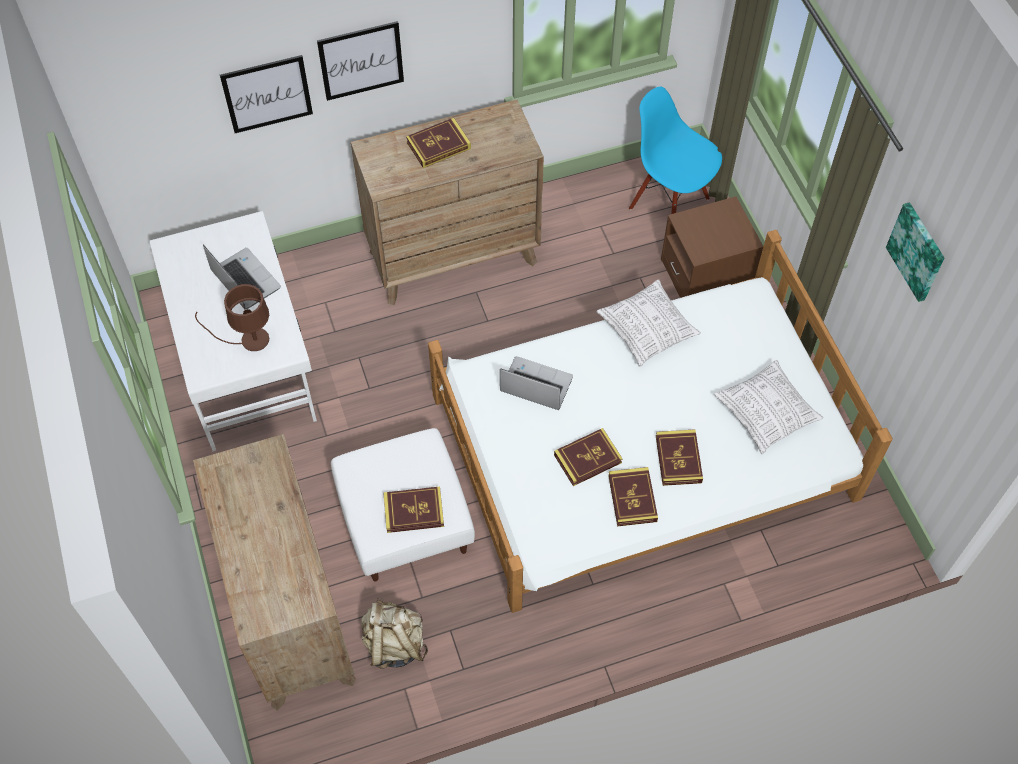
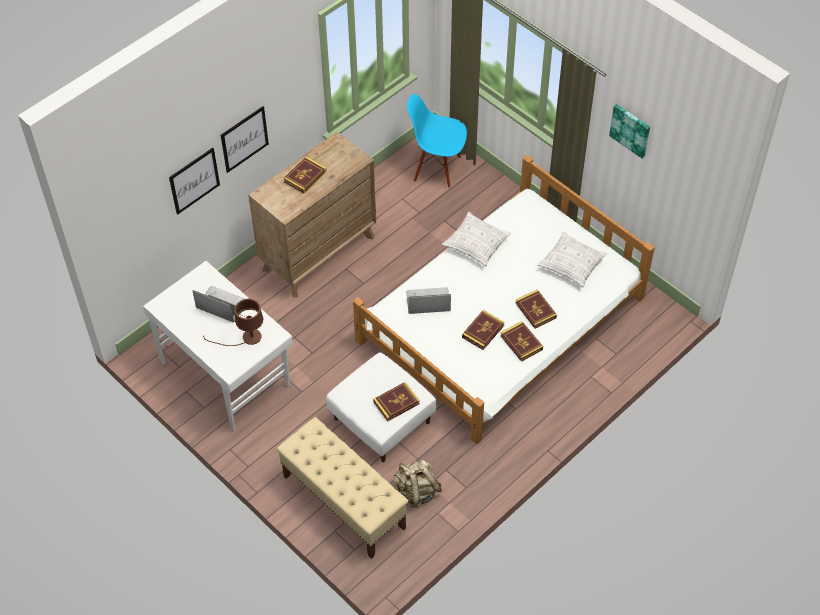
camera: 25 degrees left, 5 degrees down
brown dresser [193,434,356,711] -> beige bench [277,417,408,559]
brown nightstand [661,196,763,298] -> none

